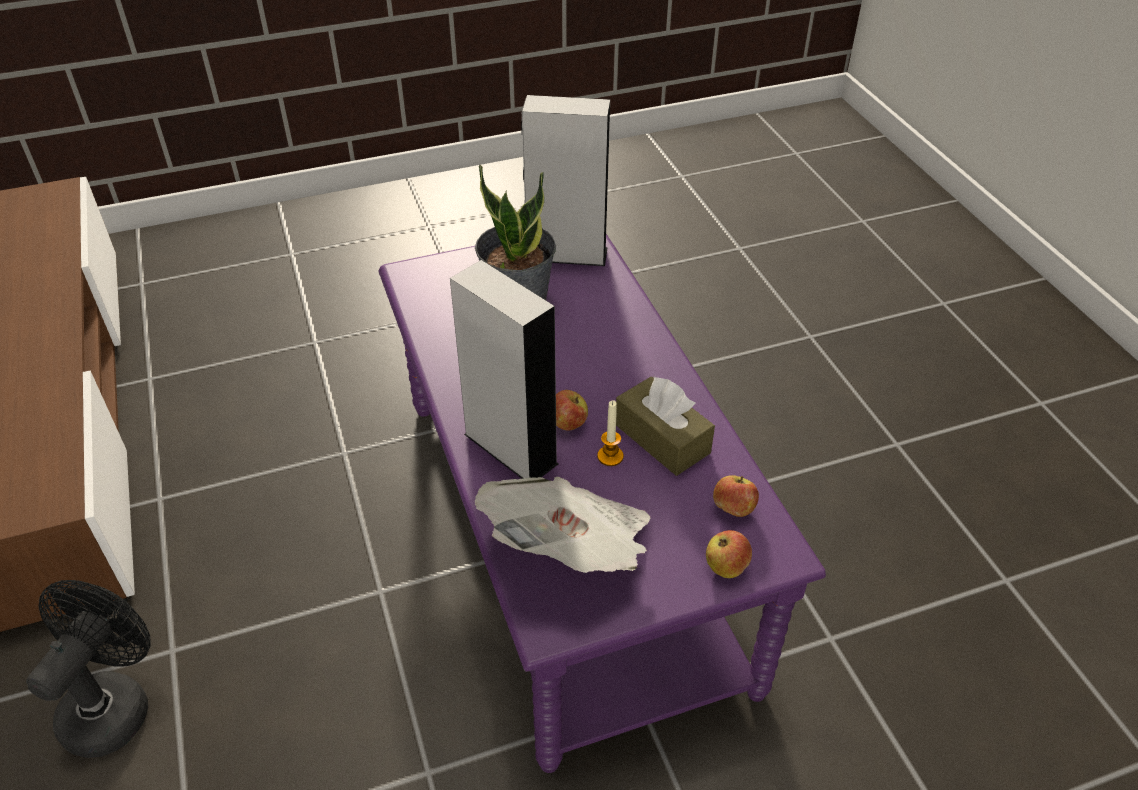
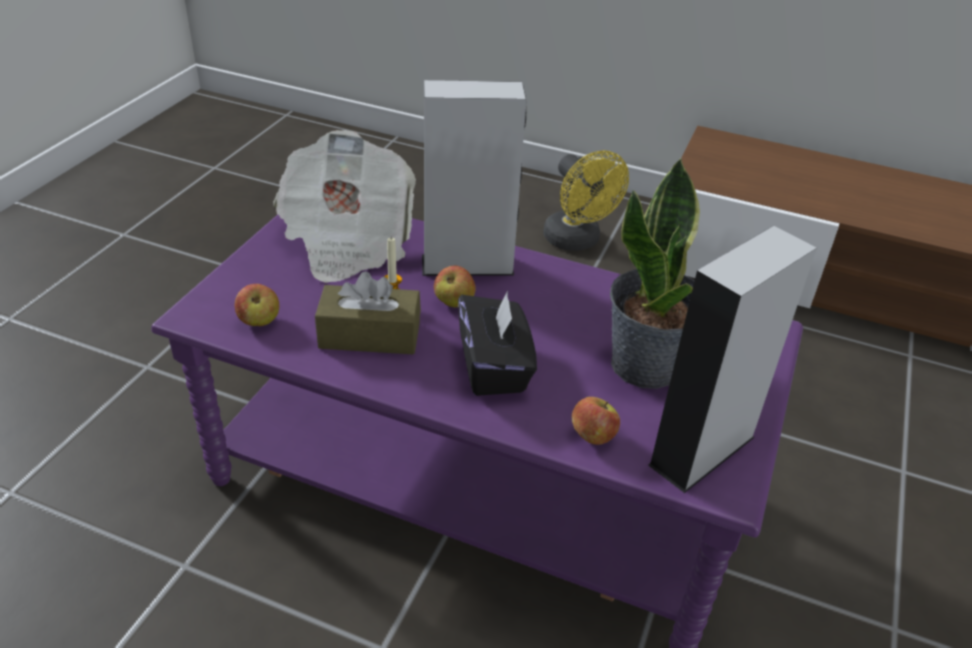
camera: 130 degrees right, 5 degrees down
black fan [26,580,151,758] -> yellow fan [543,150,629,251]
apple [706,530,752,578] -> apple moved to [572,397,620,445]
none -> black tissue box [458,291,537,396]

